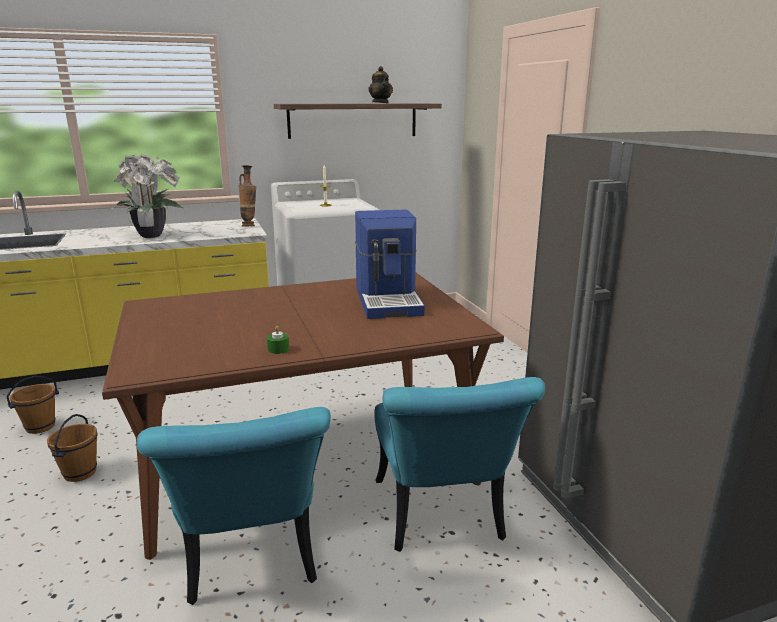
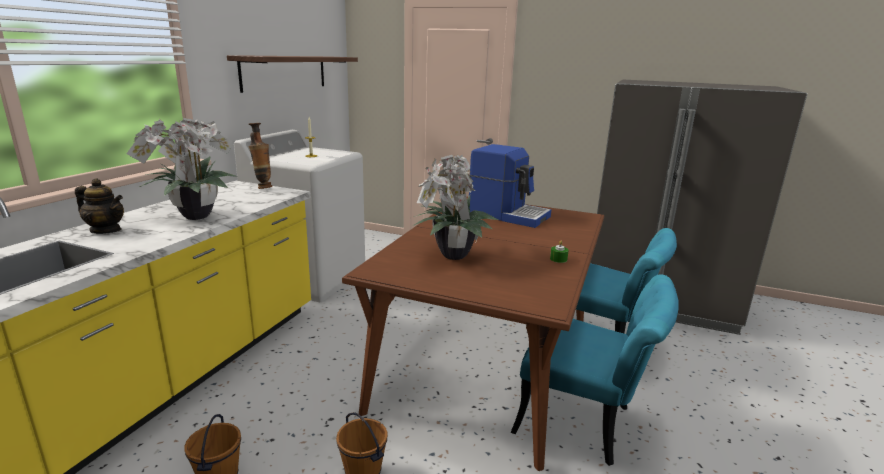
camera: 50 degrees left, 0 degrees up
teapot [368,66,393,103] -> teapot moved to [75,178,124,234]
none -> potted plant [412,155,499,260]

